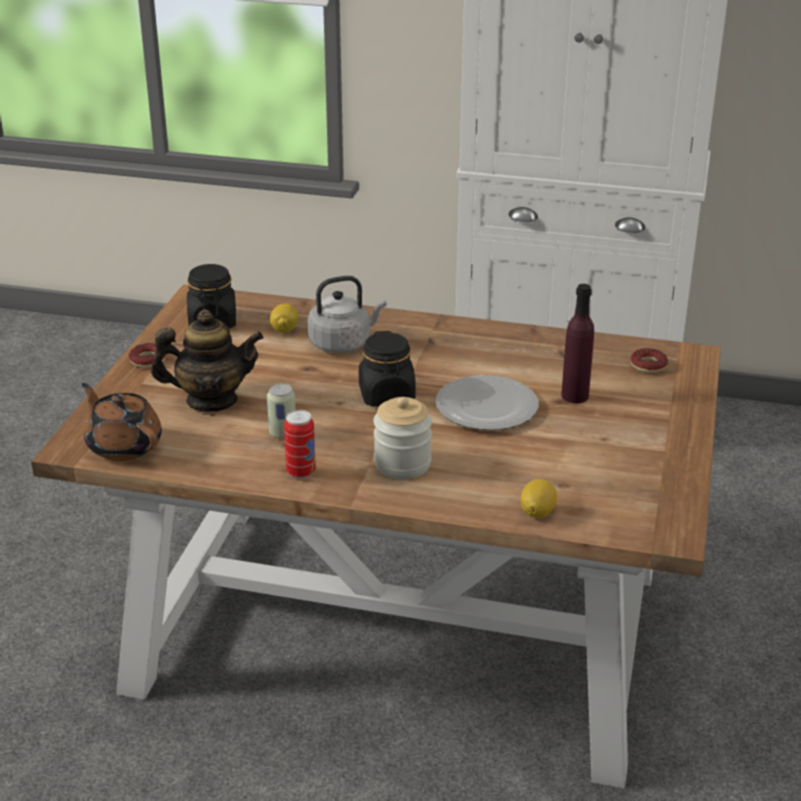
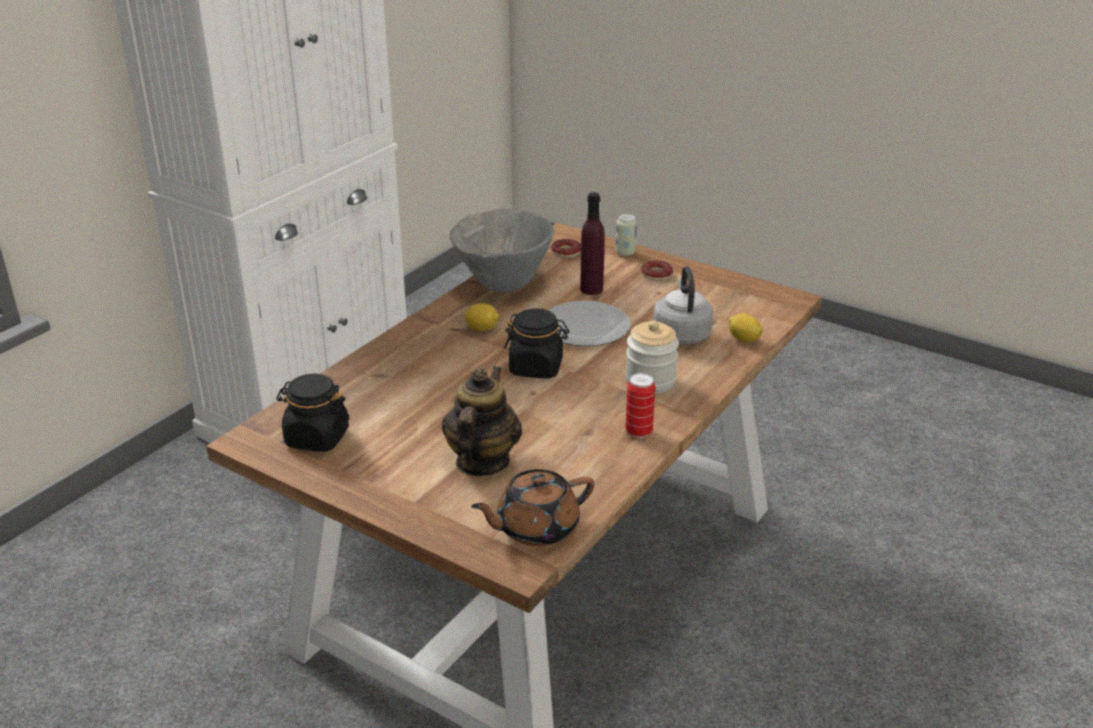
camera: 70 degrees left, 0 degrees up
donut [129,343,166,368] -> donut moved to [641,261,673,281]
can [267,384,295,439] -> can moved to [615,214,637,256]
lemon [270,304,298,333] -> lemon moved to [465,303,500,331]
grey kettle [308,276,387,353] -> grey kettle moved to [653,266,713,345]
none -> grey bowl [450,209,554,292]

